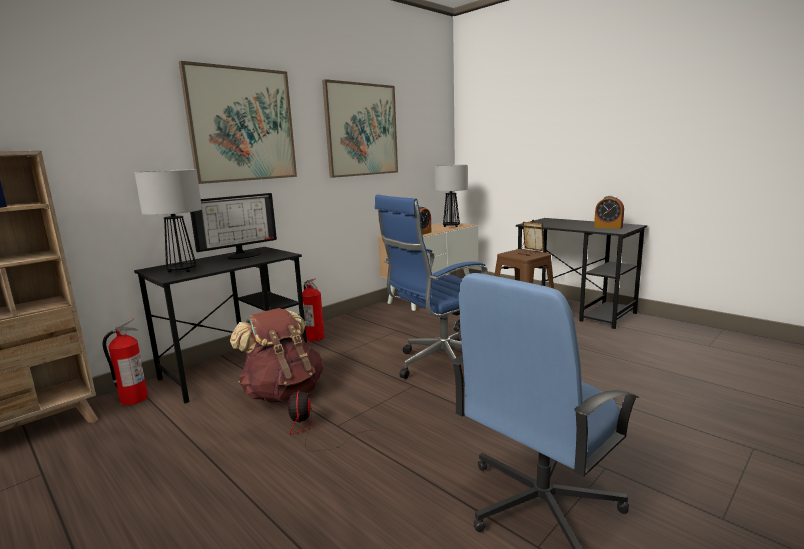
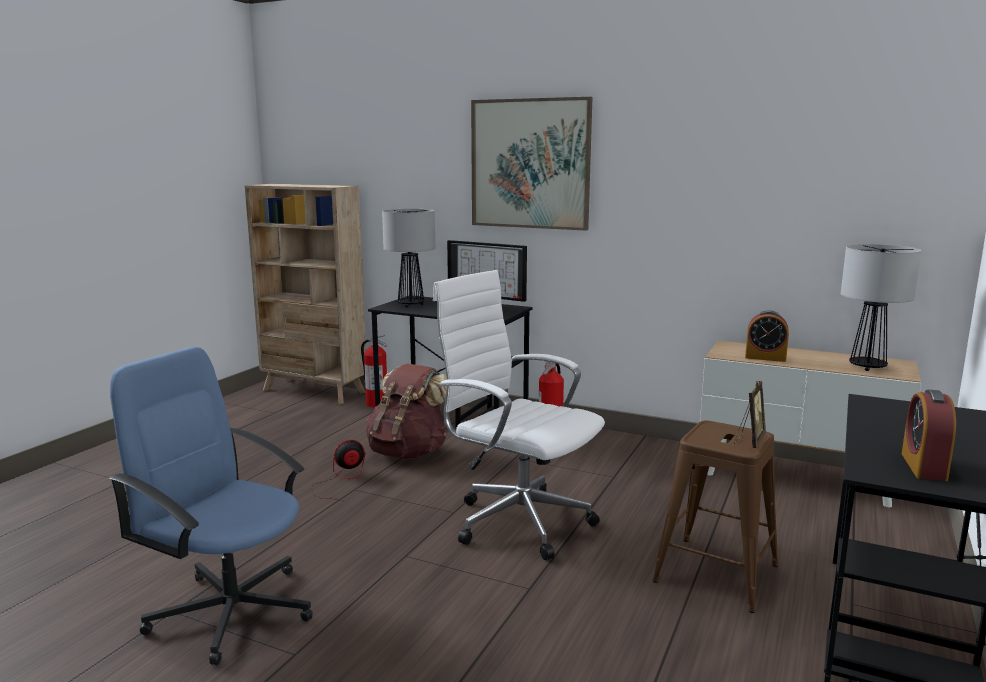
camera: 70 degrees right, 0 degrees up
picture [322,79,398,178] -> none
blue office chair [375,195,488,387] -> white office chair [433,270,605,560]

